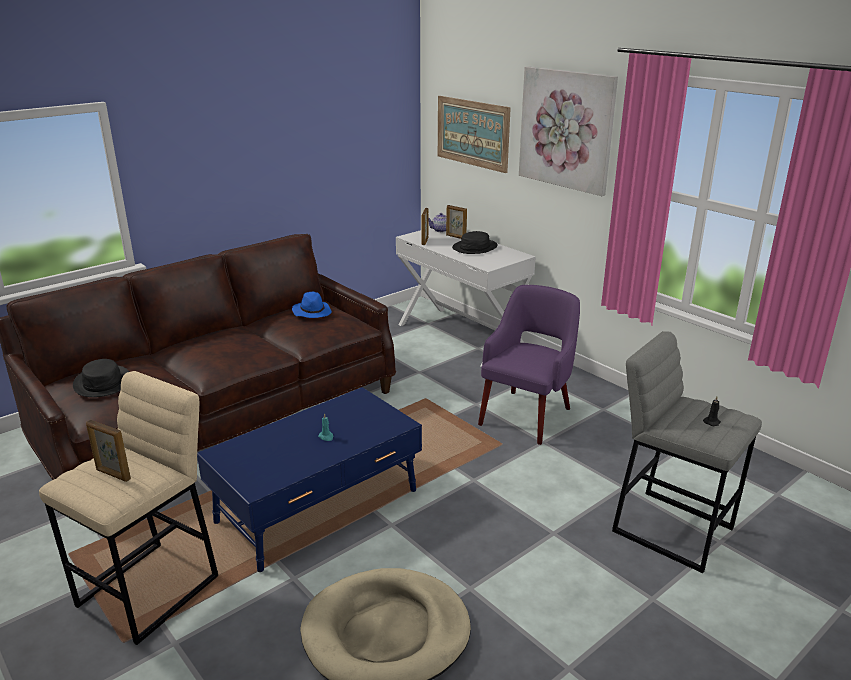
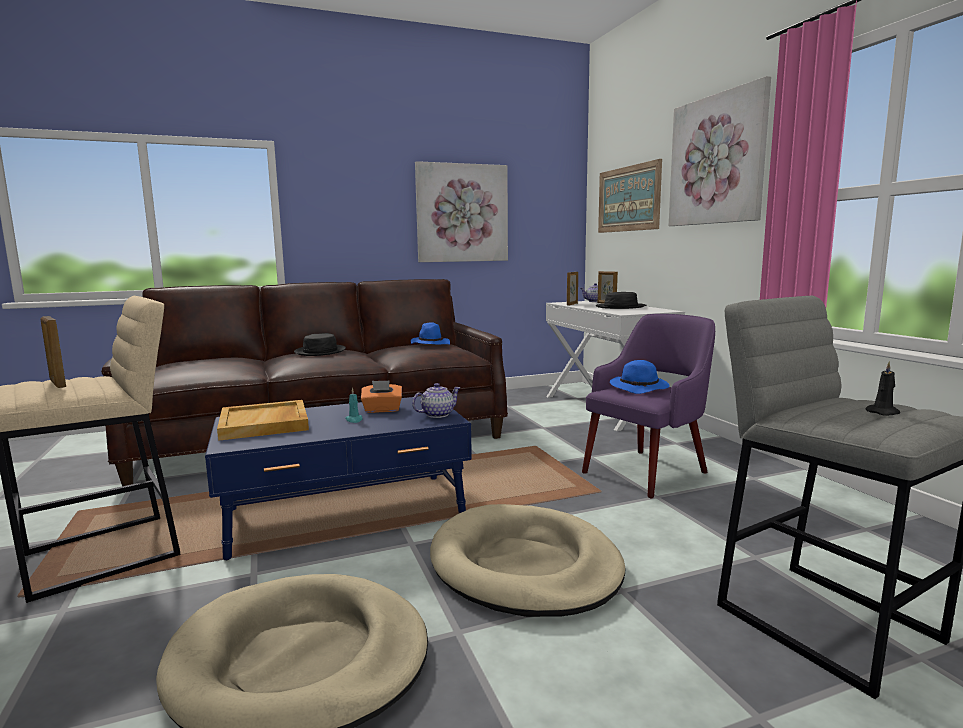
camera: 20 degrees right, 15 degrees down
black hat [73,359,130,397] -> black hat moved to [294,333,346,356]
none -> beige tray [217,400,309,441]
none -> orange tissue box [361,380,402,413]
none -> teapot [412,383,461,418]
none -> picture [415,161,508,262]
none -> beige dog bed [430,504,625,617]
none -> blue hat [610,360,670,394]

